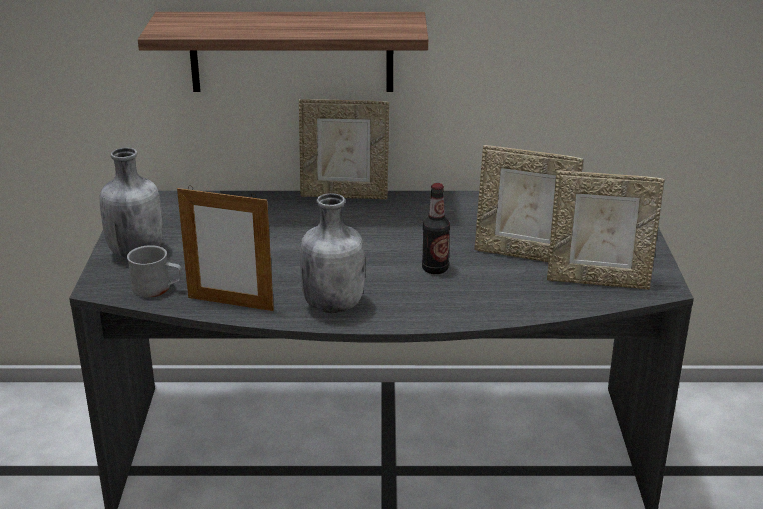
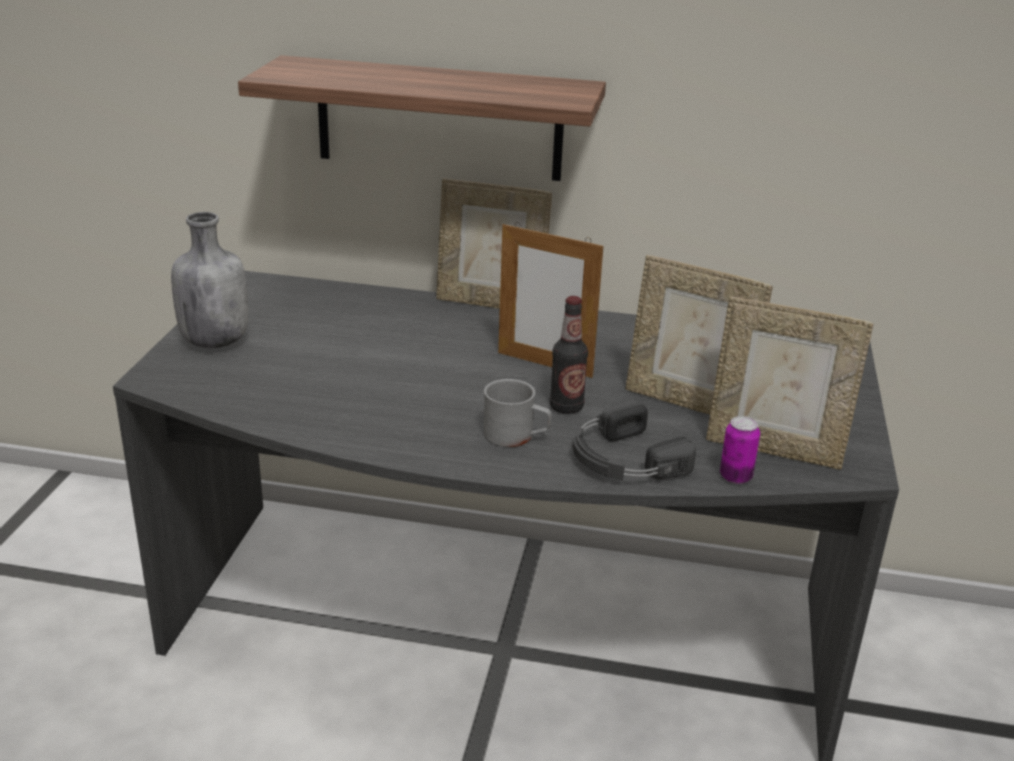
camera: 10 degrees right, 0 degrees up
grey mug [127,245,182,298] -> grey mug moved to [484,379,551,447]
picture frame [177,186,274,311] -> picture frame moved to [498,222,603,378]
grey bottle [300,193,365,313] -> none
none -> black headphones [572,400,696,480]
none -> can [720,416,760,484]

